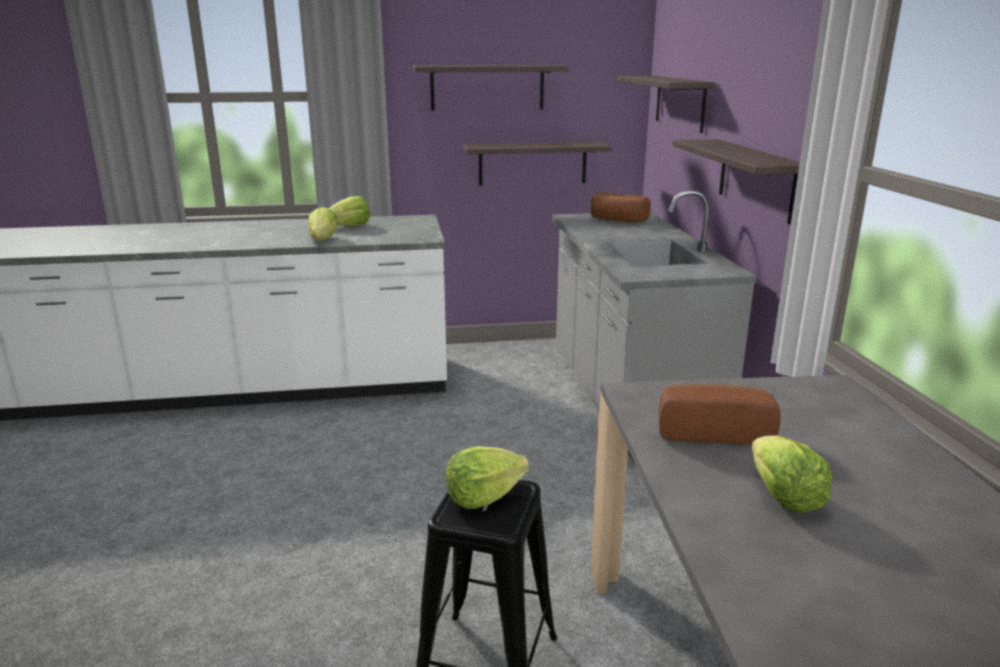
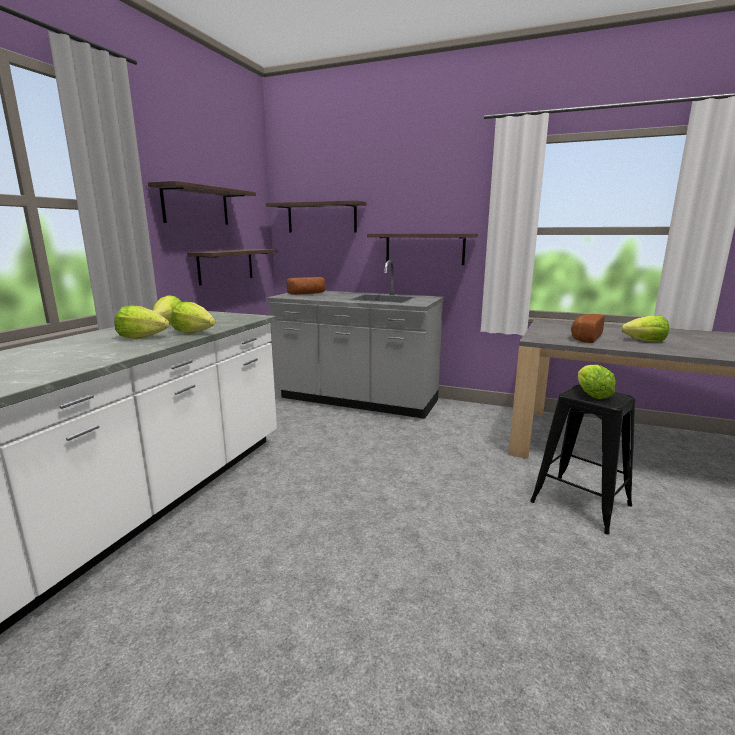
camera: 60 degrees left, 5 degrees down
none -> lettuce [114,306,169,339]

